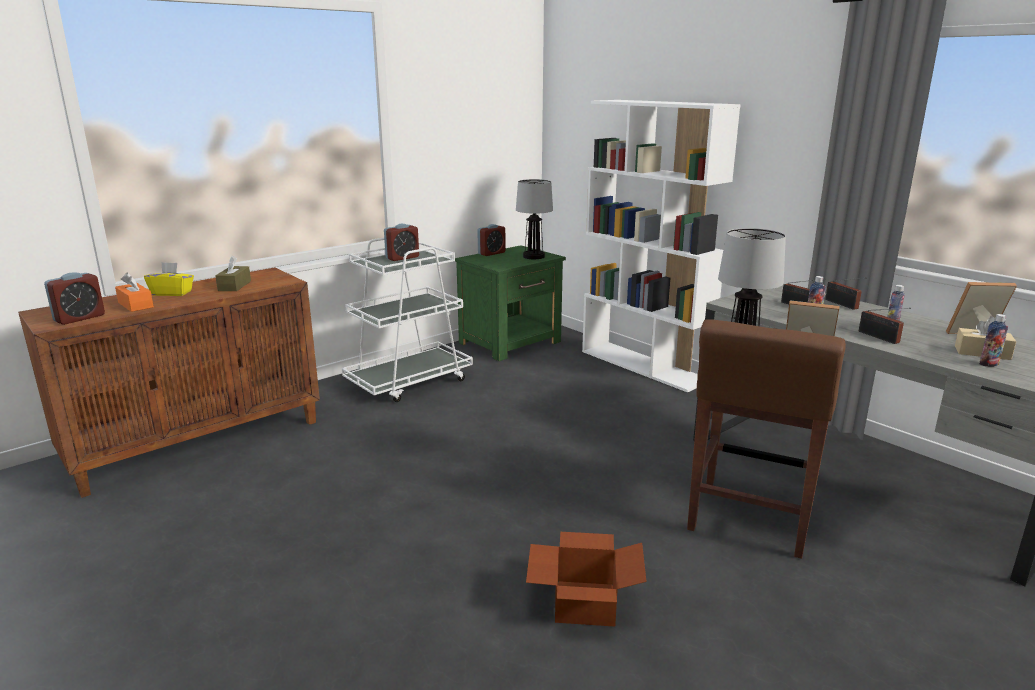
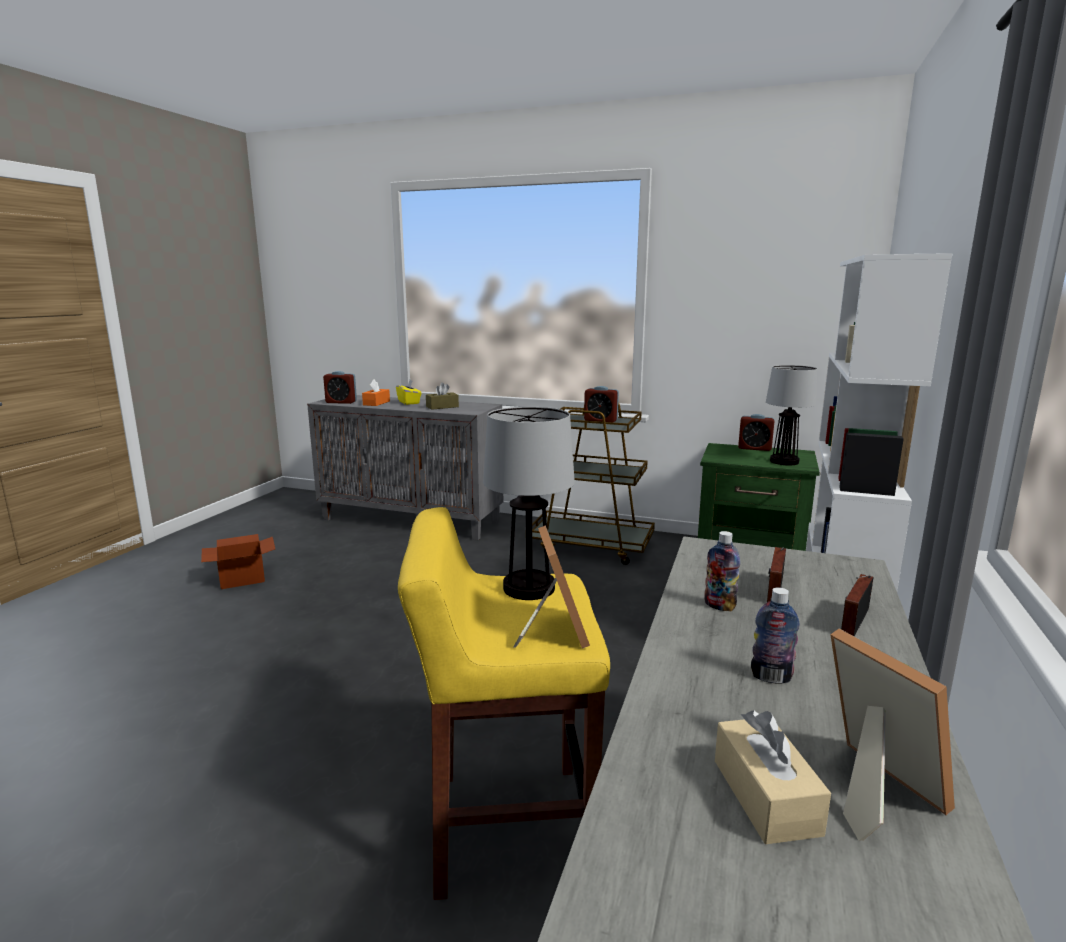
camera: 60 degrees right, 5 degrees down
brown cabinet [18,268,320,498] -> grey cabinet [307,395,503,540]
white cart [342,238,473,402] -> brown cart [532,402,655,565]
cardboard box [526,532,647,627] -> cardboard box moved to [201,534,275,589]
brown stool [687,319,846,559] -> yellow stool [398,507,610,900]
radio [859,308,911,344] -> none
bottle [979,314,1008,367] -> none

